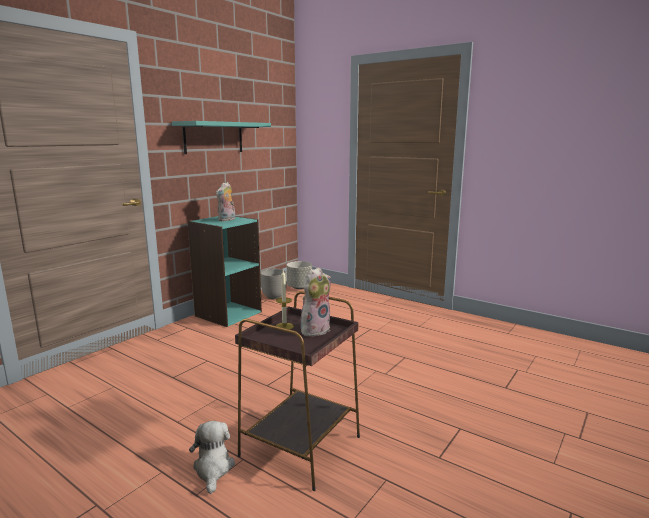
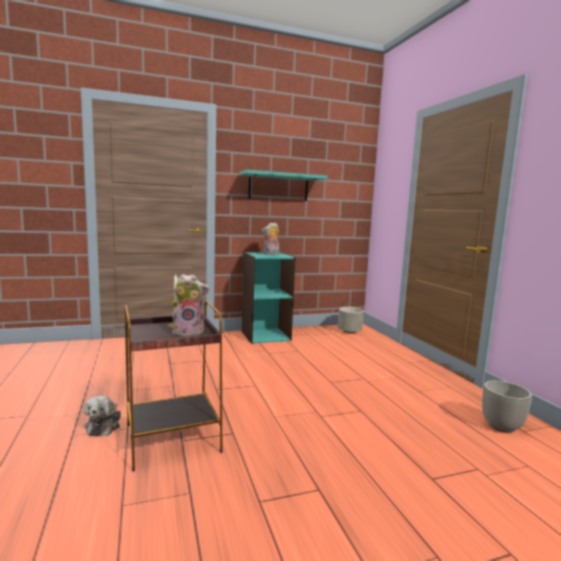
camera: 35 degrees right, 5 degrees down
plush toy [189,421,235,494] -> plush toy turned 150 degrees clockwise [84,395,121,436]
planter [260,269,287,299] -> planter moved to [482,380,532,433]

